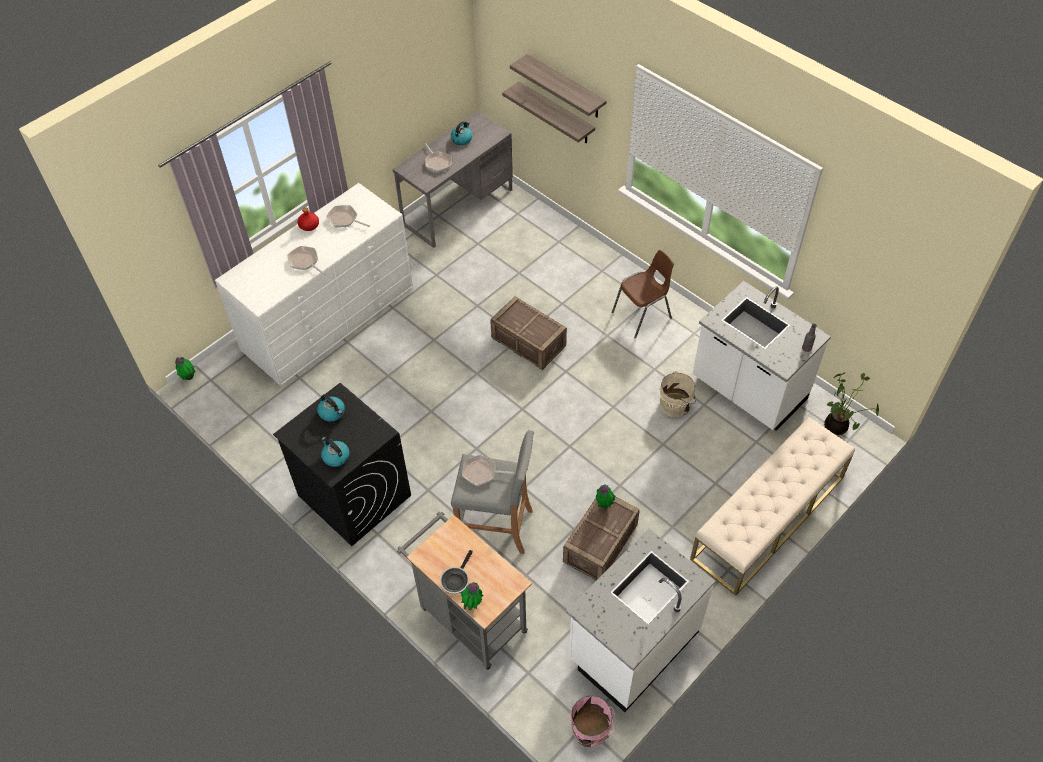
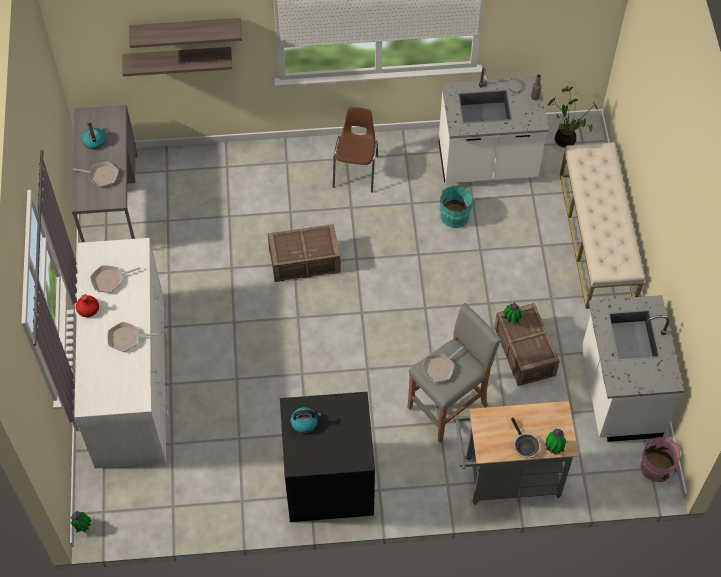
camera: 50 degrees left, 5 degrees up
kettle [321,437,349,467] -> none
beige bucket [660,371,696,417] -> turquoise bucket [439,186,476,228]

